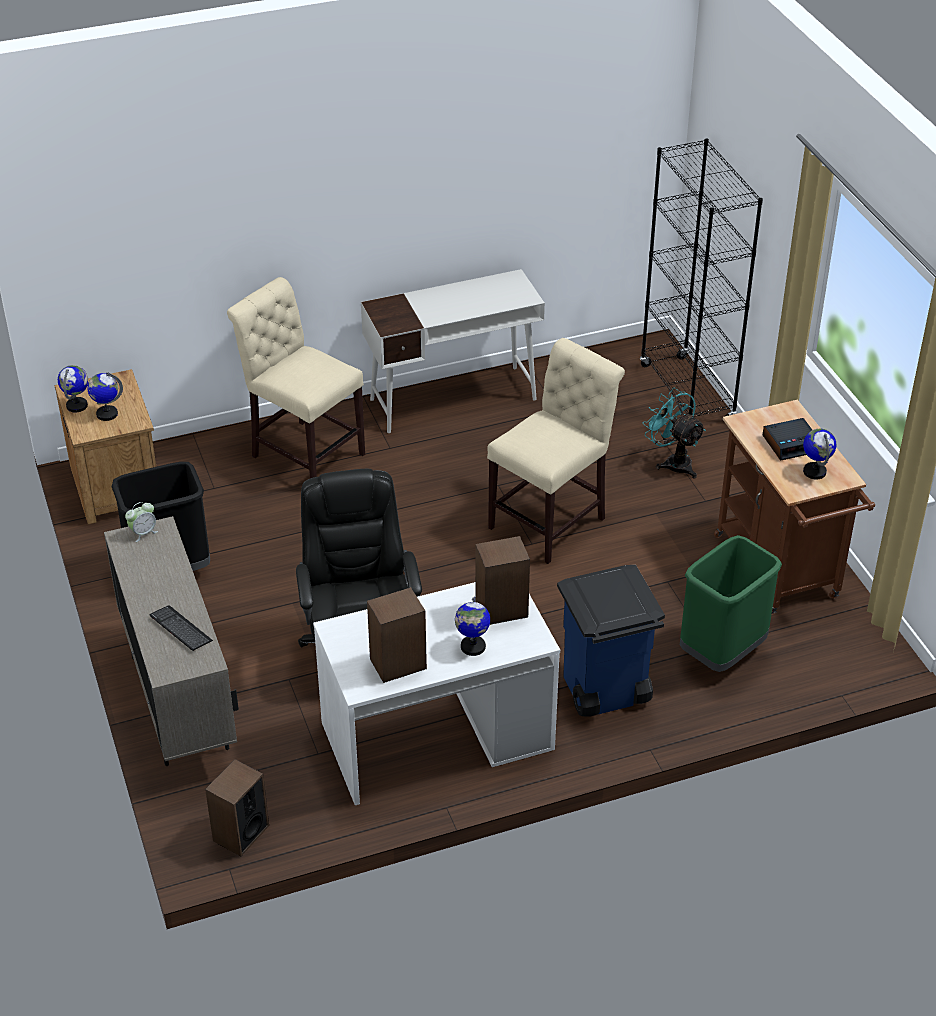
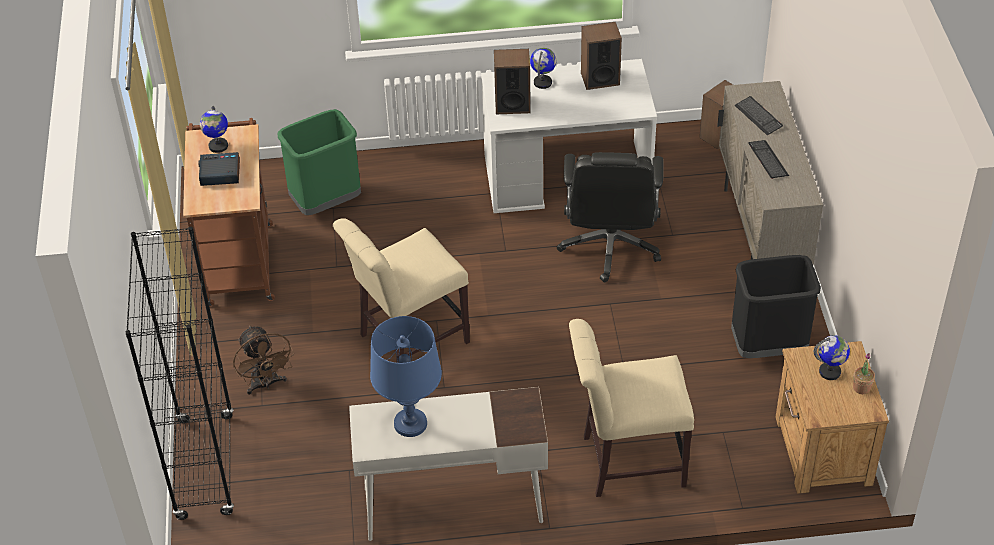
camera: 165 degrees left, 5 degrees up
globe [58,365,88,412] -> potted plant [853,353,875,394]
alarm clock [125,502,158,542] -> none
beige chair [227,277,365,478] -> beige chair turned 120 degrees clockwise [569,319,694,497]
blue trash can [557,565,665,717] -> none
turquoise fan [643,388,706,478] -> brown fan [233,325,294,395]
none -> blue table lamp [370,316,442,437]
none -> keyboard [748,140,789,179]

